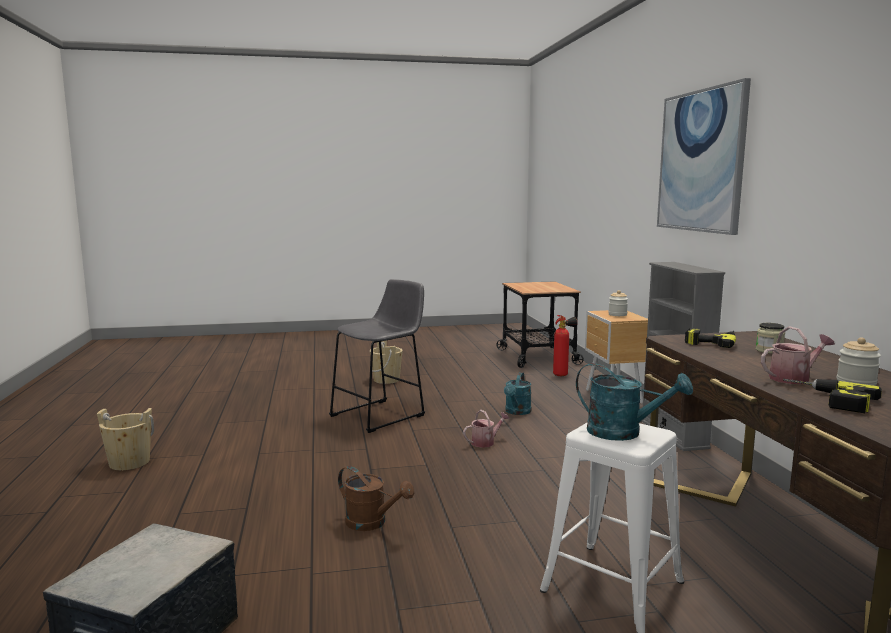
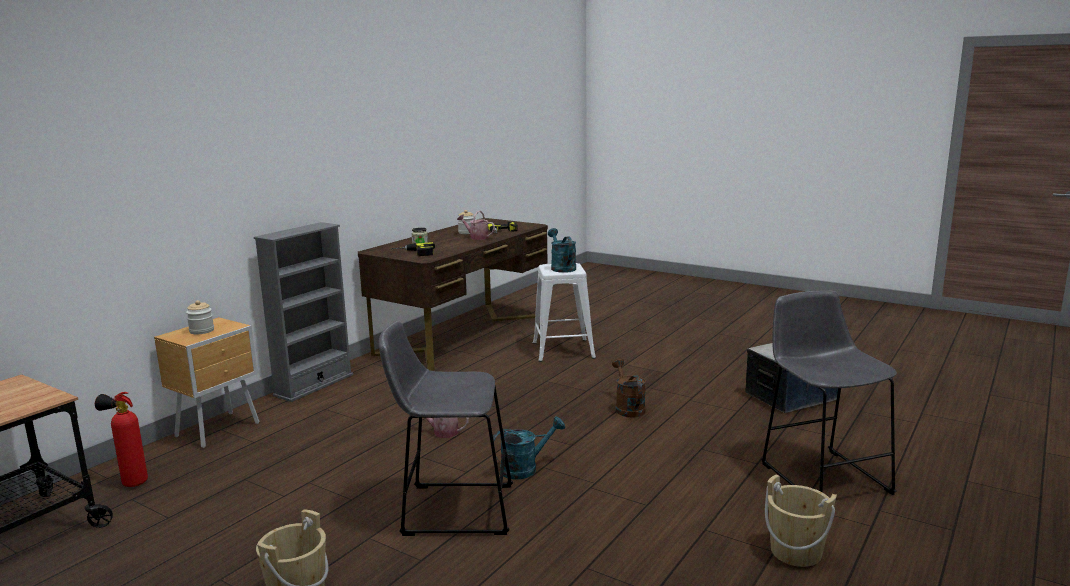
camera: 135 degrees left, 5 degrees up
turquoise watering can [504,372,531,415] -> turquoise watering can moved to [493,417,565,480]
picture [657,78,751,235] -> none
none -> grey stool [761,291,897,495]

